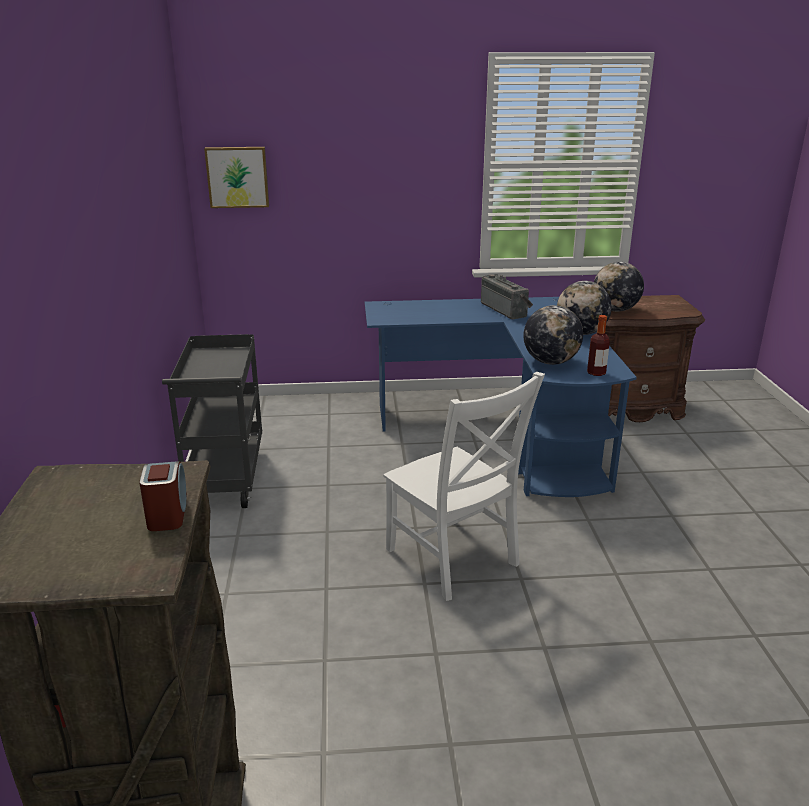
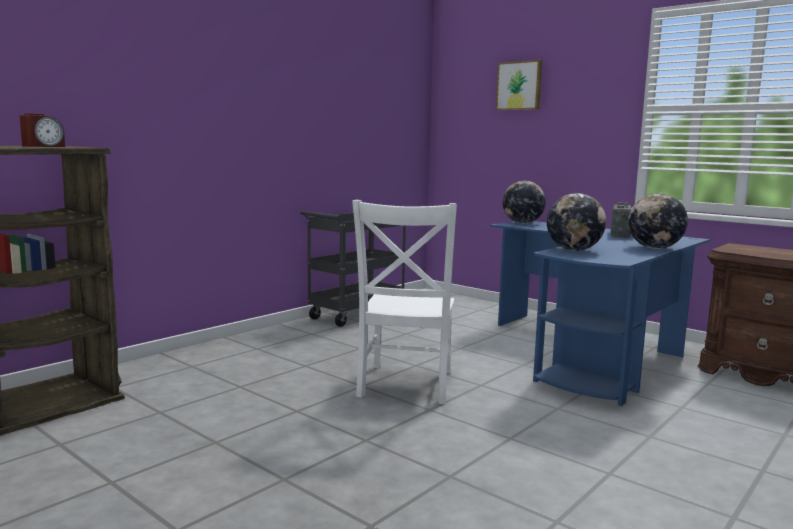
camera: 45 degrees right, 15 degrees down
picture [204,147,269,208] -> picture moved to [496,60,542,110]
bottle [587,315,610,376] -> none
globe [594,262,644,312] -> globe moved to [503,181,546,224]

